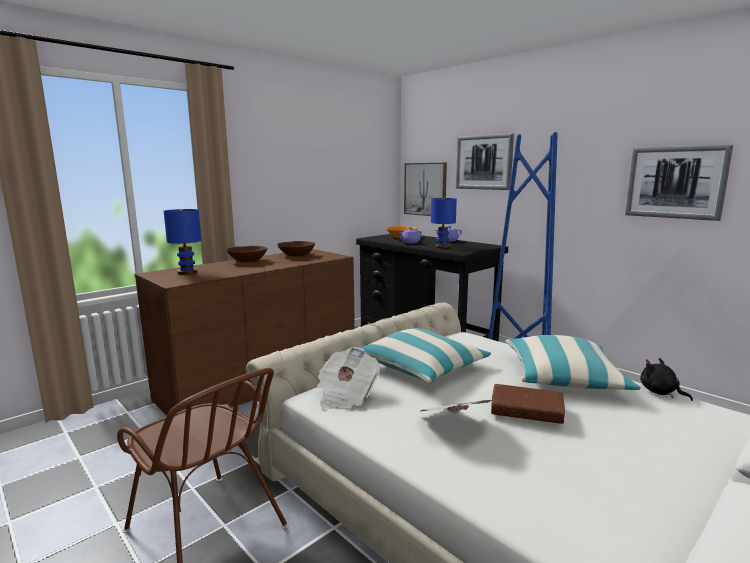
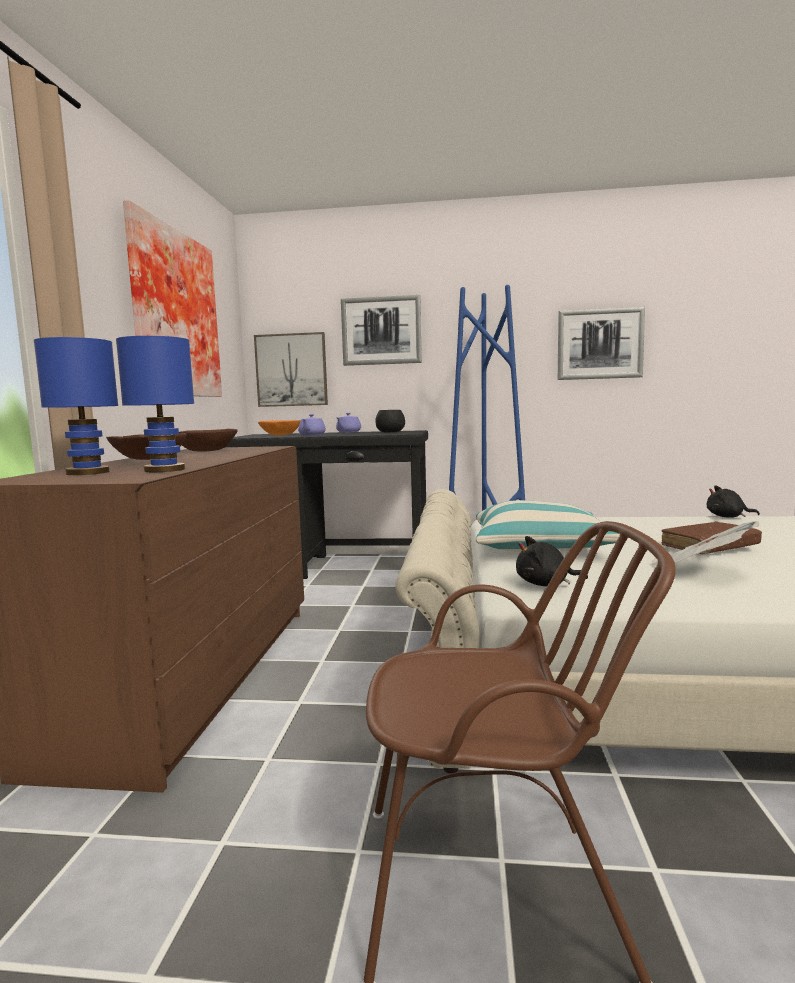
camera: 40 degrees left, 5 degrees down
newspaper [317,347,381,409] -> black plush toy [516,536,588,586]
blue table lamp [431,198,457,248] -> blue table lamp moved to [116,336,194,472]
pillow [505,335,641,390] -> none
none -> picture [123,200,222,397]
none -> black bowl [375,410,405,433]

